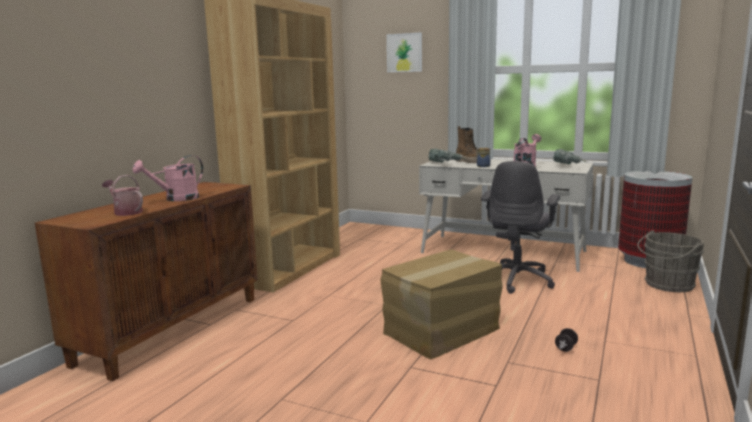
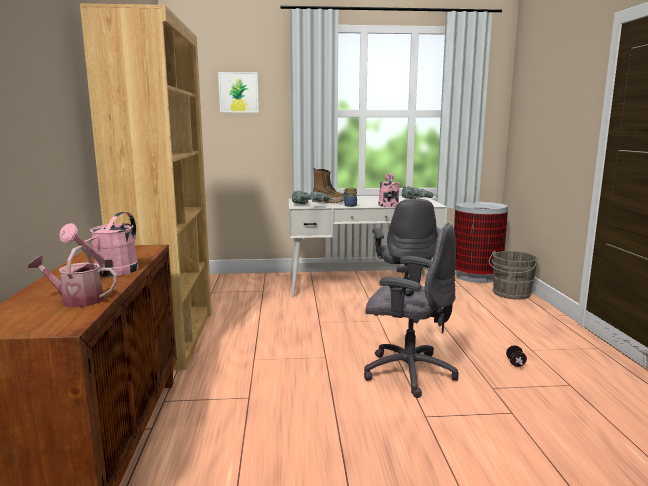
camera: 30 degrees left, 0 degrees up
cardboard box [380,249,503,359] -> grey office chair [364,223,459,398]

